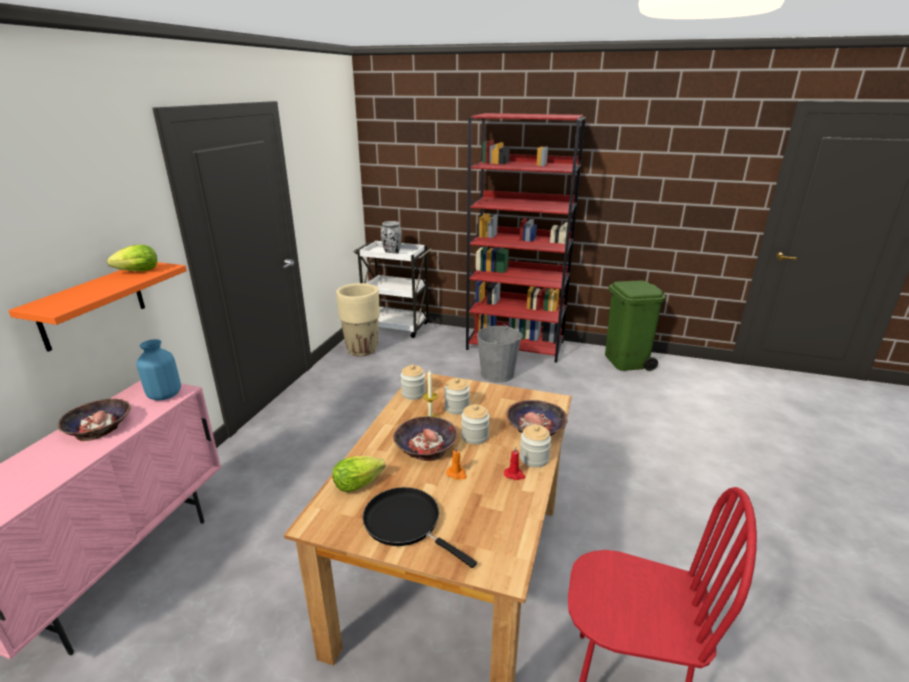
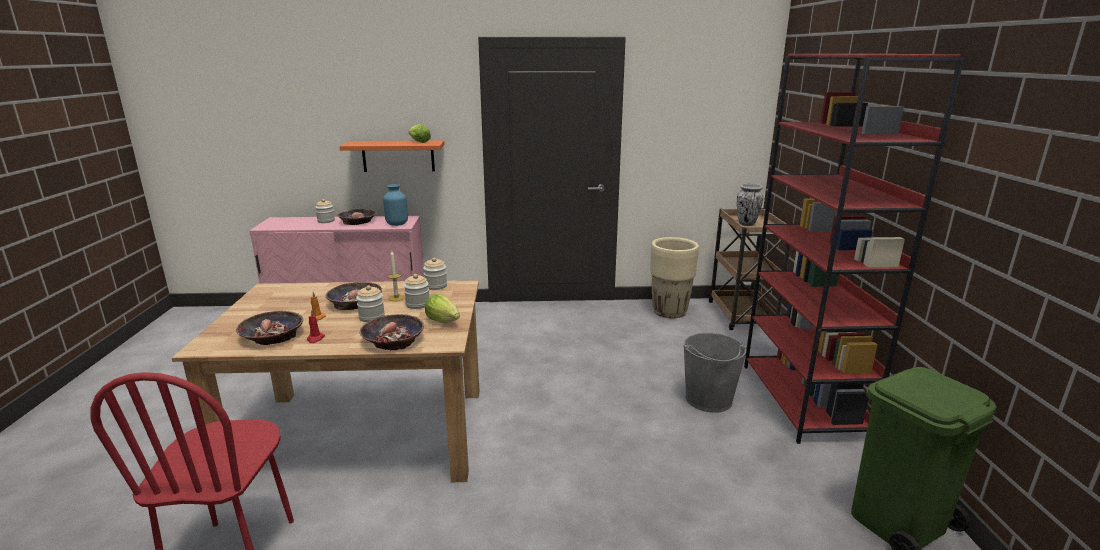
camera: 70 degrees right, 5 degrees down
lettuce [332,456,386,492] -> lettuce moved to [425,294,460,323]
white cart [354,240,431,338] -> brown cart [709,208,790,330]
black frying pan [363,487,477,568] -> none
jar [520,425,551,468] -> jar moved to [315,199,335,223]
none -> bowl [236,311,304,345]

